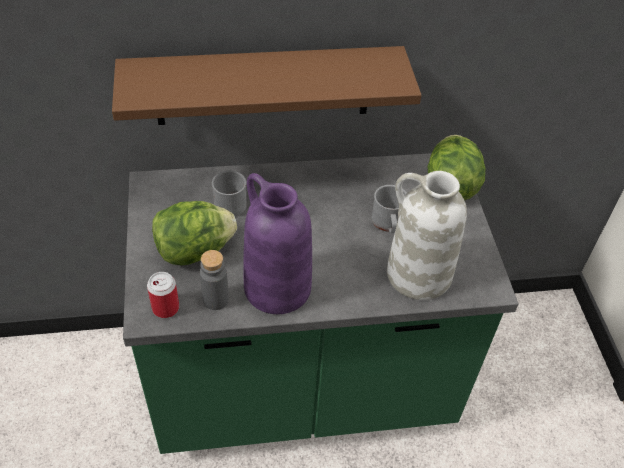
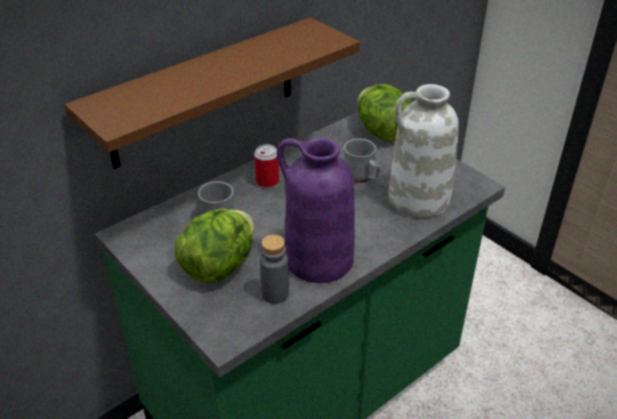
camera: 30 degrees left, 10 degrees down
can [147,272,179,318] -> can moved to [254,144,279,188]

